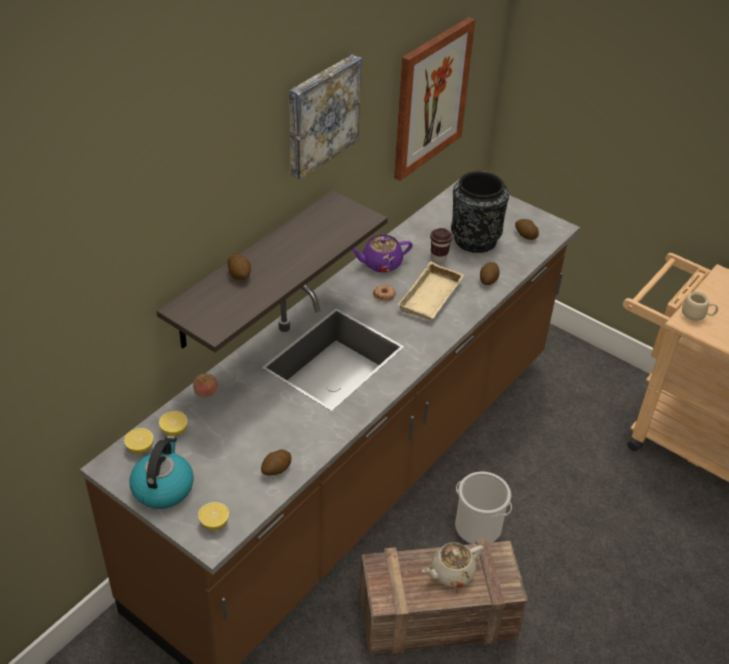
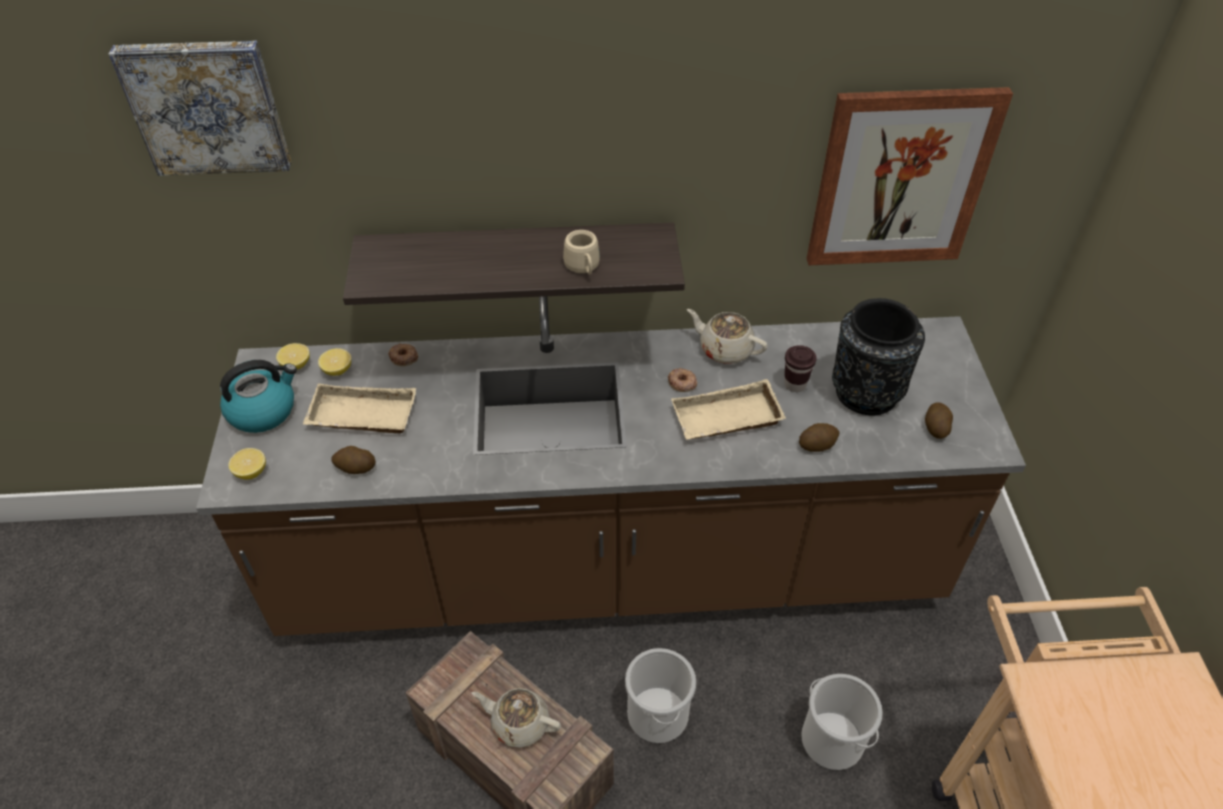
camera: 50 degrees right, 5 degrees up
apple [193,373,218,397] -> donut [388,343,418,366]
potato [227,253,251,280] -> none
picture [289,54,361,180] -> picture moved to [109,40,291,176]
purple teapot [352,234,413,273] -> beige teapot [687,309,768,364]
beige mug [682,292,718,321] -> beige mug moved to [563,230,600,275]
none -> beige tray [303,383,416,434]
none -> bucket [801,674,883,770]

